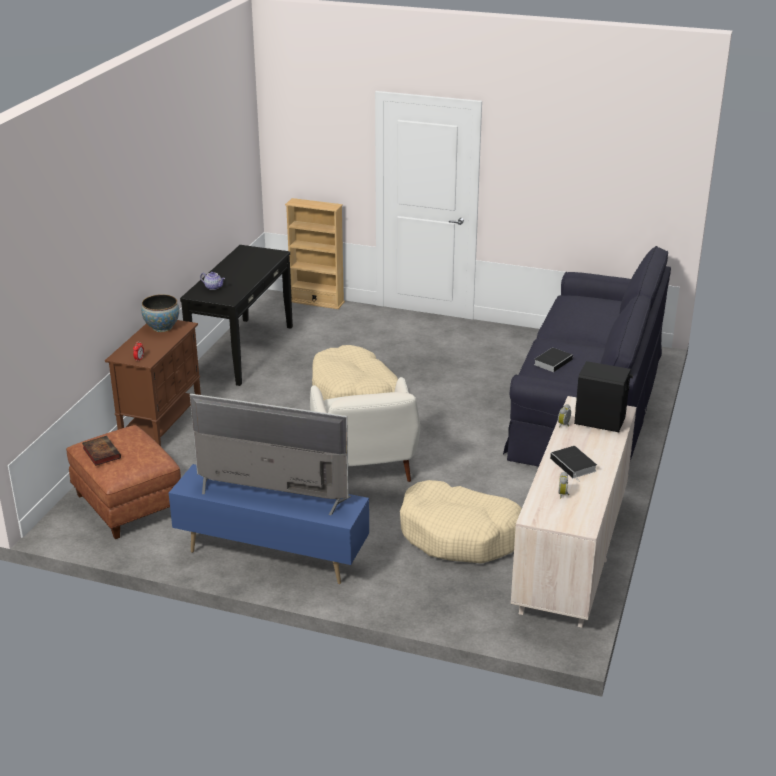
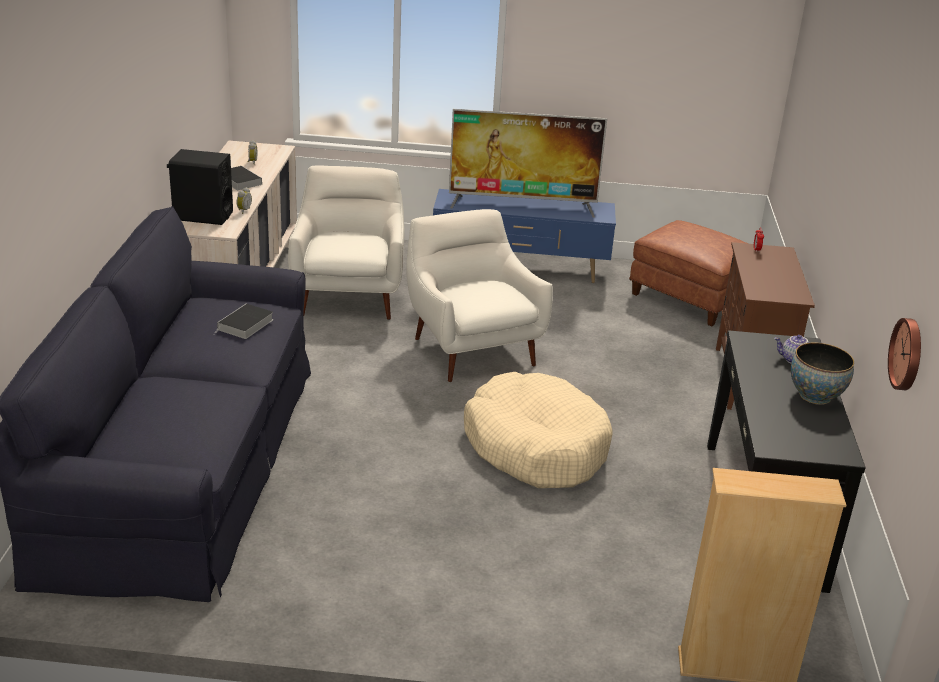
camera: 165 degrees right, 0 degrees up
book [82,436,121,466] -> none
bowl [141,294,179,332] -> bowl moved to [791,342,854,404]
beige dog bed [400,480,522,563] -> white armchair [288,165,405,320]
none -> wall clock [888,318,921,390]

